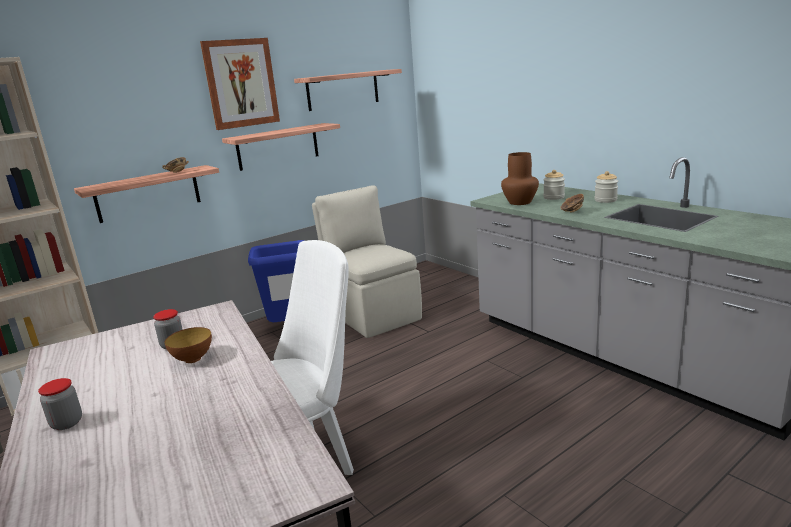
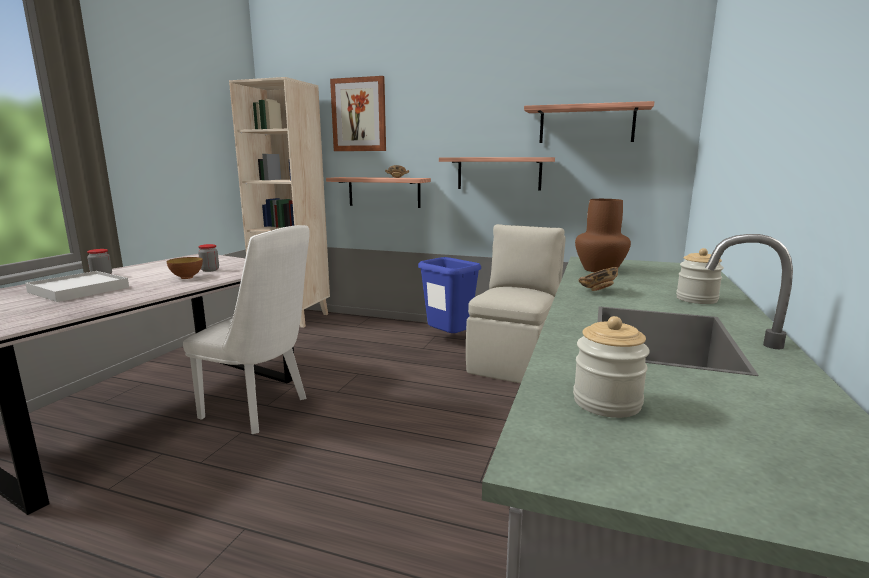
camera: 55 degrees right, 5 degrees down
picture [200,38,280,130] -> picture moved to [330,76,386,151]
jar [543,170,565,200] -> jar moved to [573,316,650,418]
none -> white tray [25,271,129,302]

